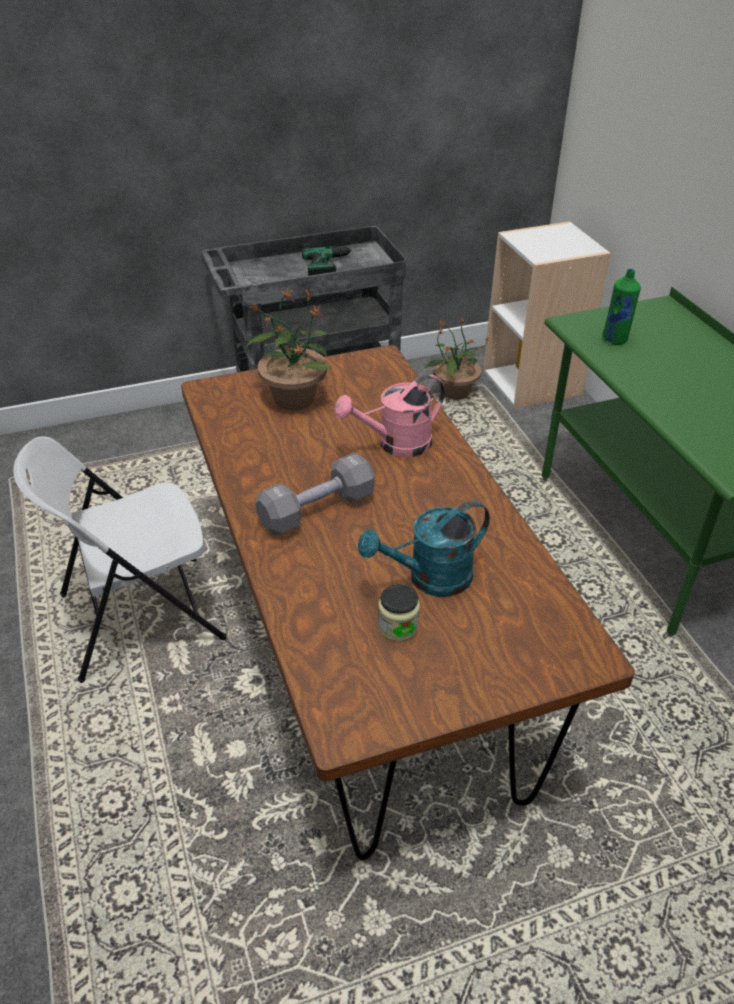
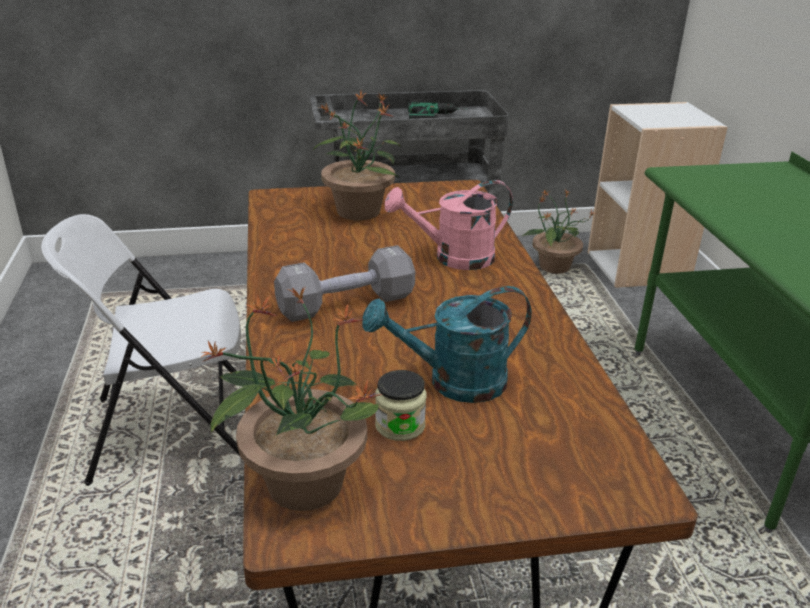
camera: 10 degrees right, 10 degrees down
green bottle [602,269,641,345] -> none
none -> potted plant [201,287,383,511]

